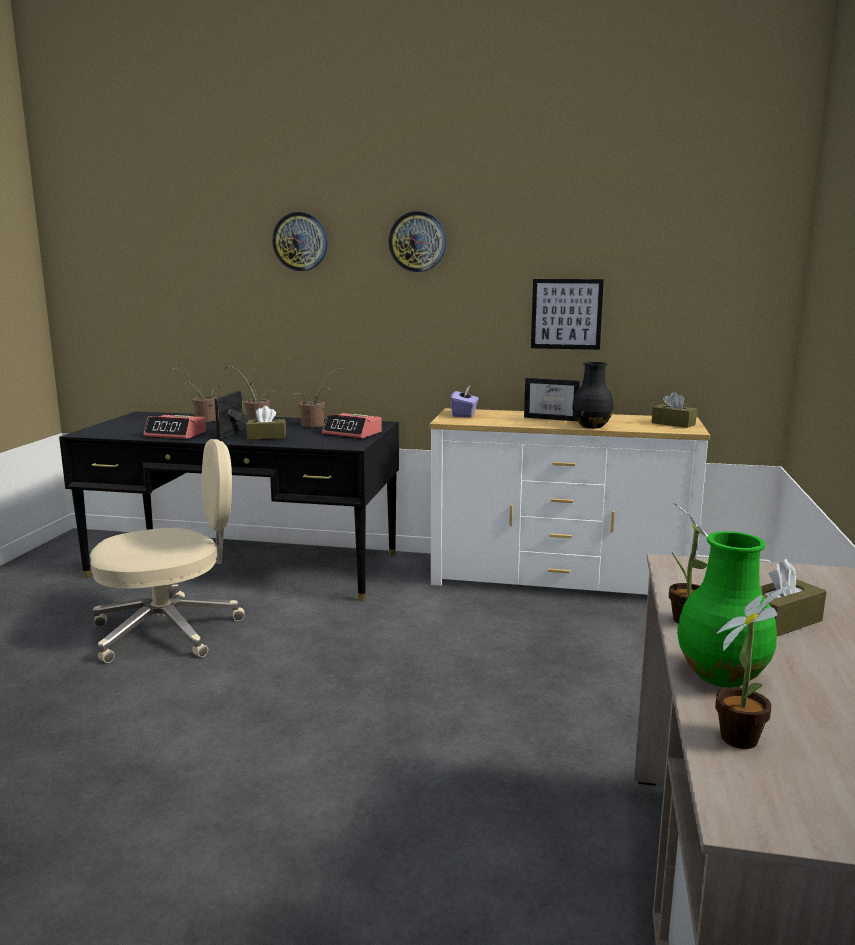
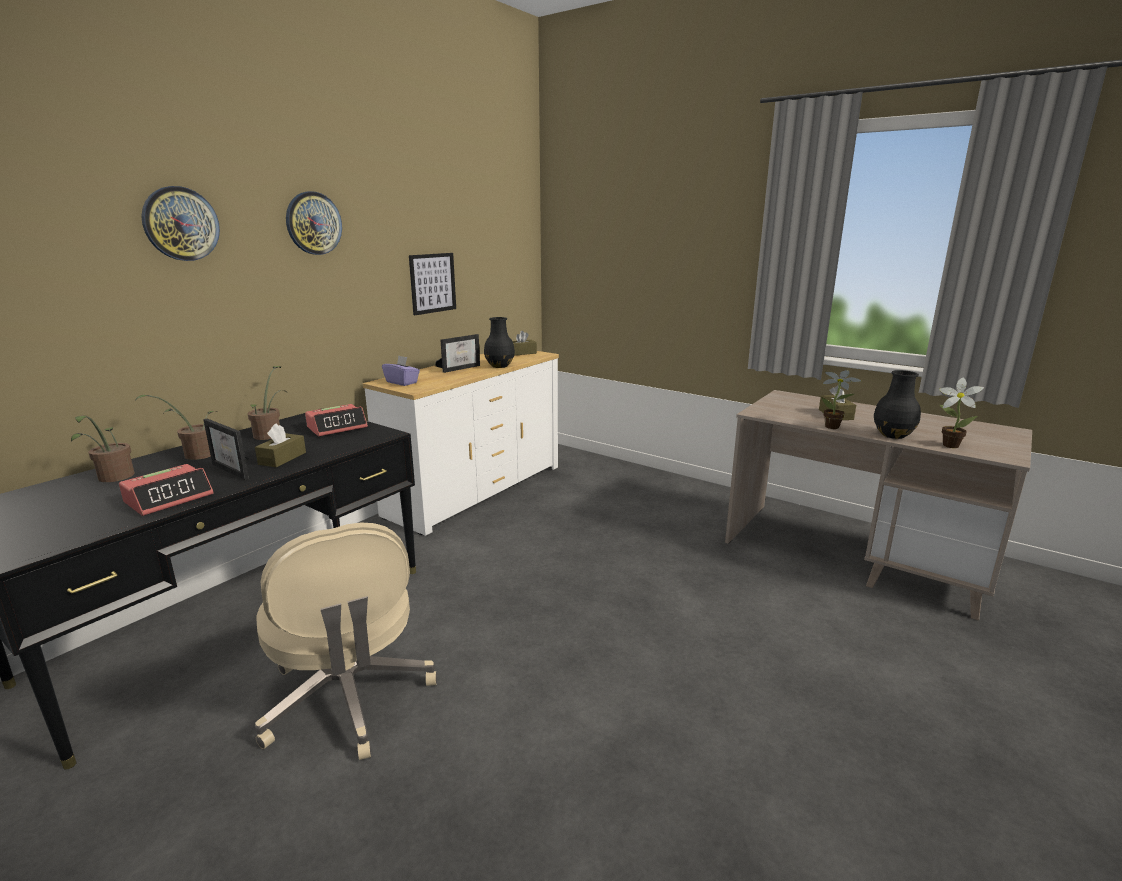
camera: 65 degrees left, 5 degrees up
beige office chair [90,439,245,663] -> beige office chair turned 150 degrees clockwise [255,522,437,760]
green vase [677,531,777,687] -> black vase [874,370,921,439]

